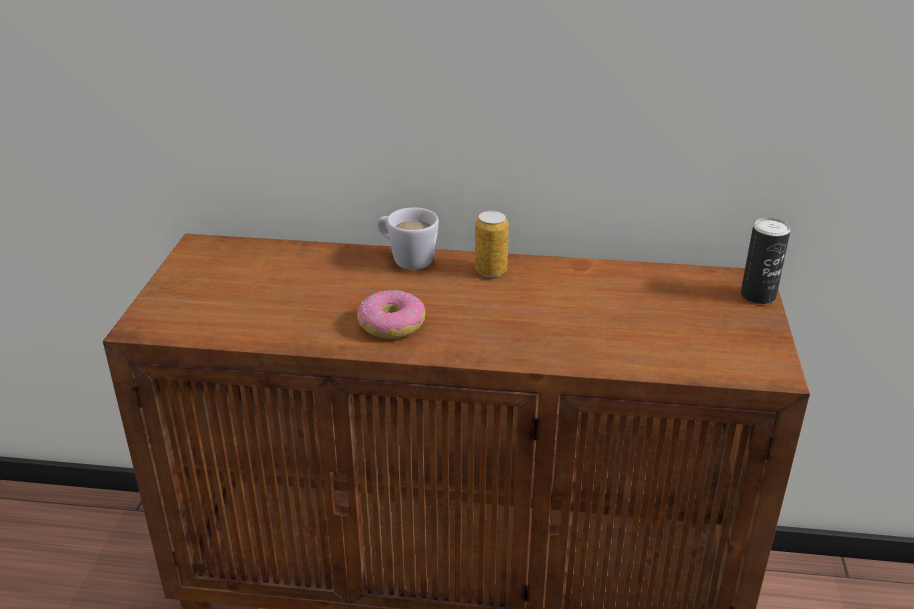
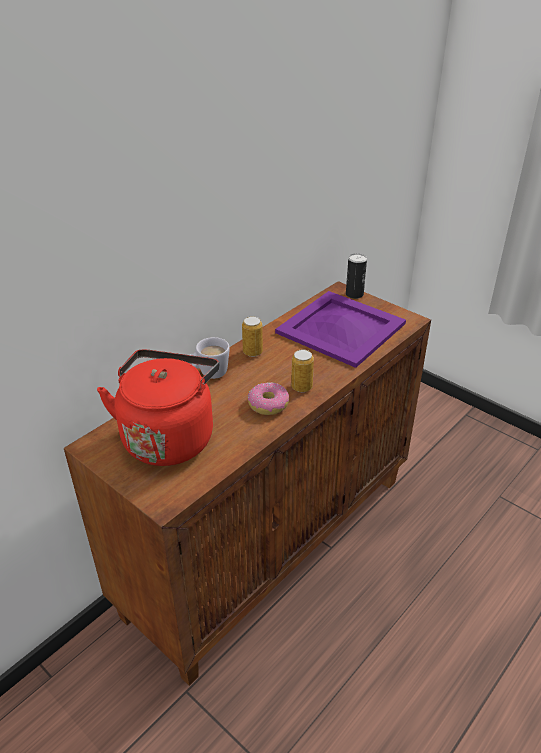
camera: 55 degrees left, 5 degrees up
none -> red kettle [97,349,220,466]
none -> purple tray [275,291,406,368]
none -> can [291,350,314,392]

